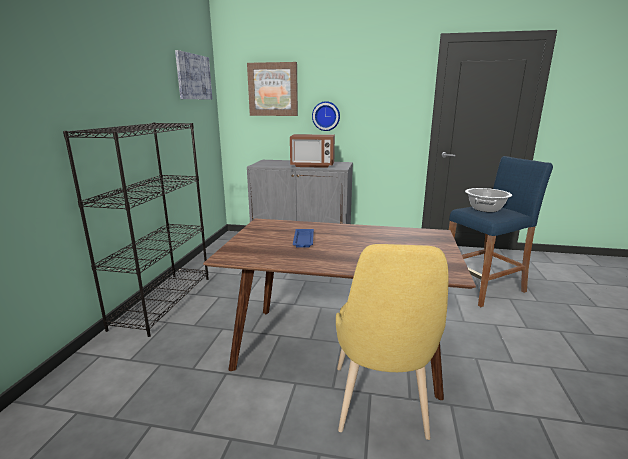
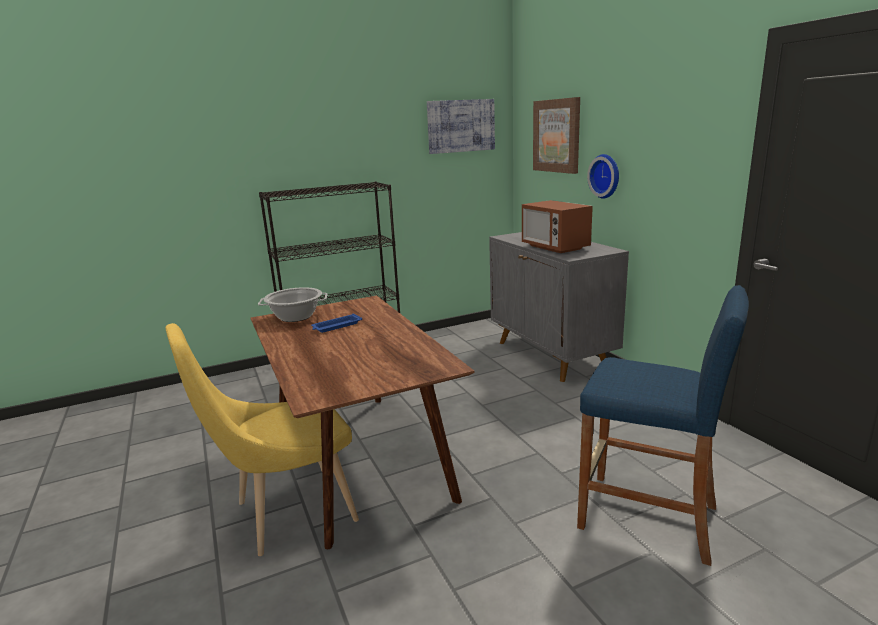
camera: 55 degrees right, 0 degrees up
cooking pot [465,188,512,212] -> cooking pot moved to [258,287,328,322]

